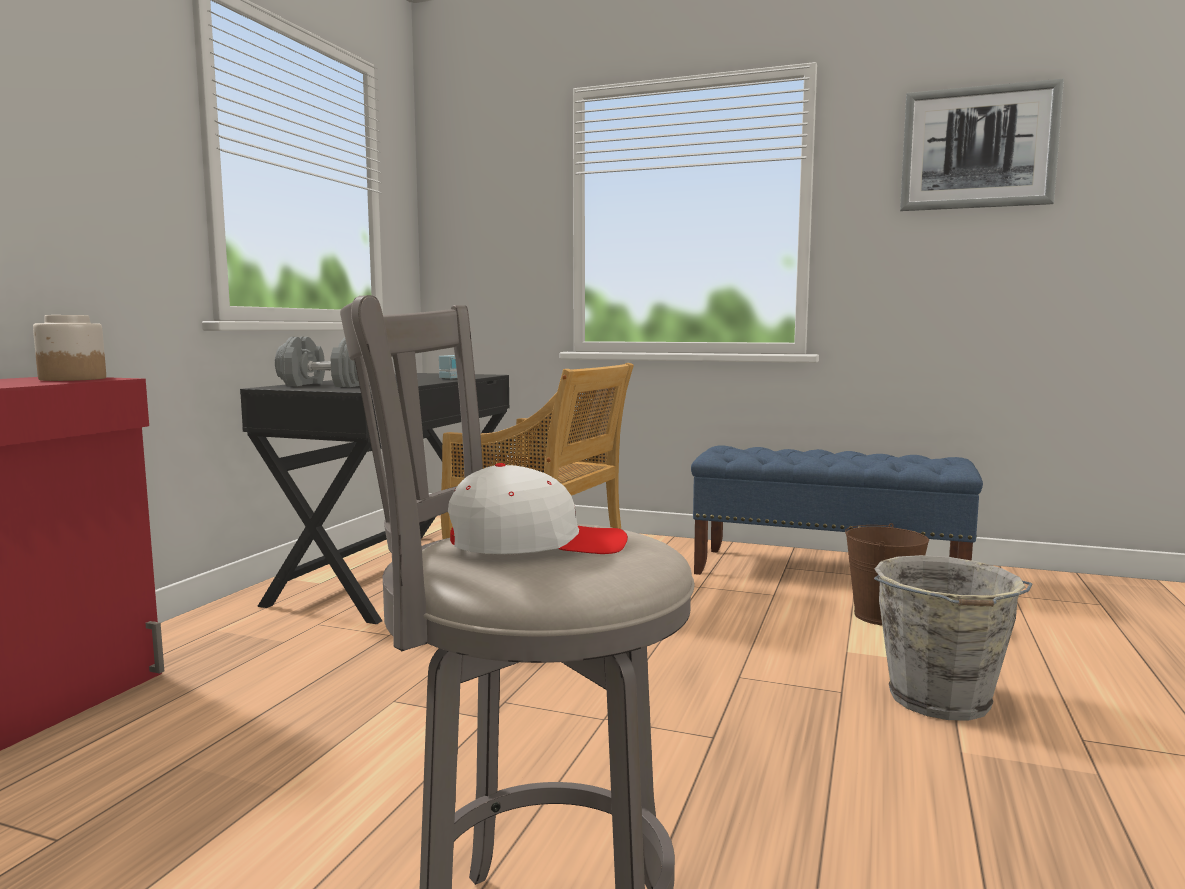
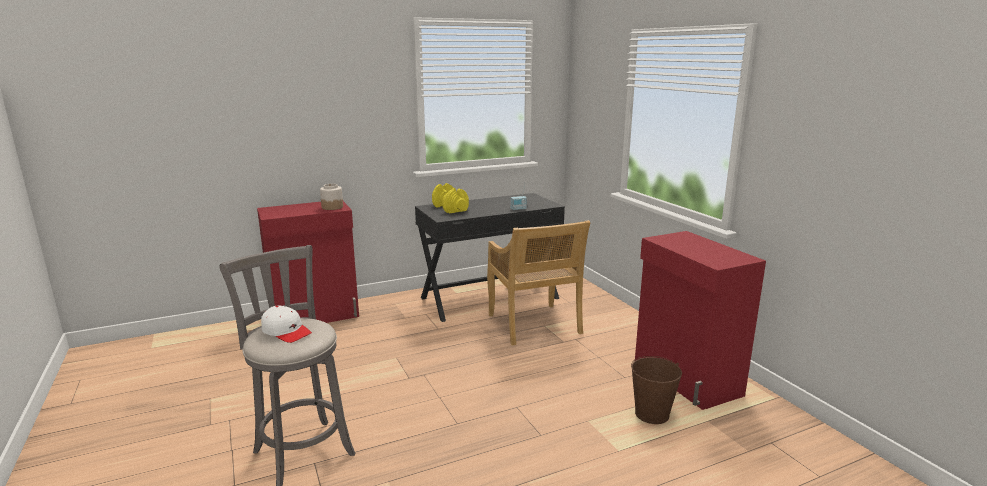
camera: 45 degrees right, 10 degrees up
grey dumbbell [275,336,369,387] -> yellow dumbbell [432,183,469,213]
blue bench [691,446,983,575] -> red cabinet [635,231,766,410]
grey bucket [874,555,1032,720] -> none
picture [900,78,1064,211] -> none

